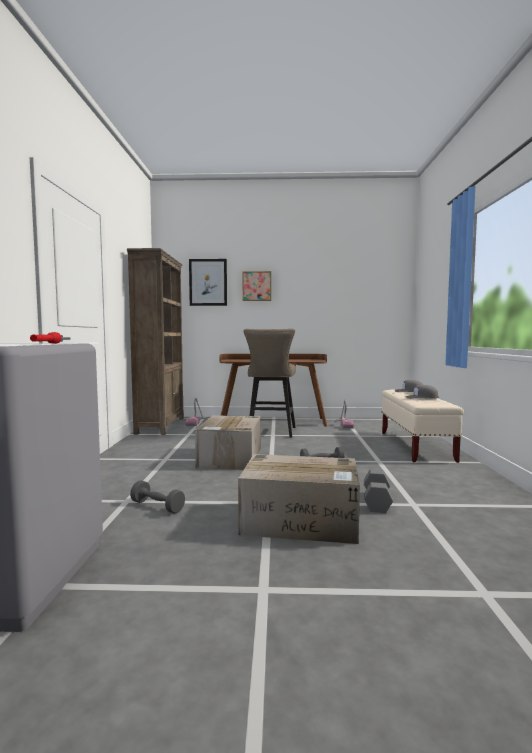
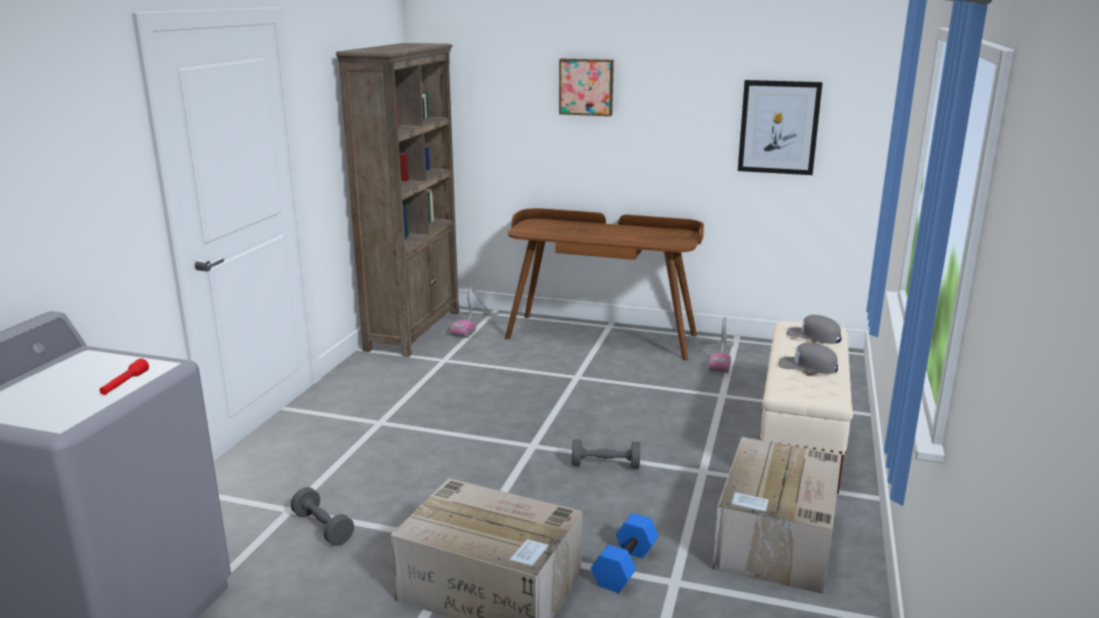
camera: 15 degrees right, 15 degrees up
picture [189,259,227,306] -> picture moved to [738,80,823,175]
cardboard box [195,415,261,470] -> cardboard box moved to [713,437,842,594]
beige stool [243,329,296,437] -> none
grey dumbbell [364,469,393,513] -> blue dumbbell [591,513,659,593]

